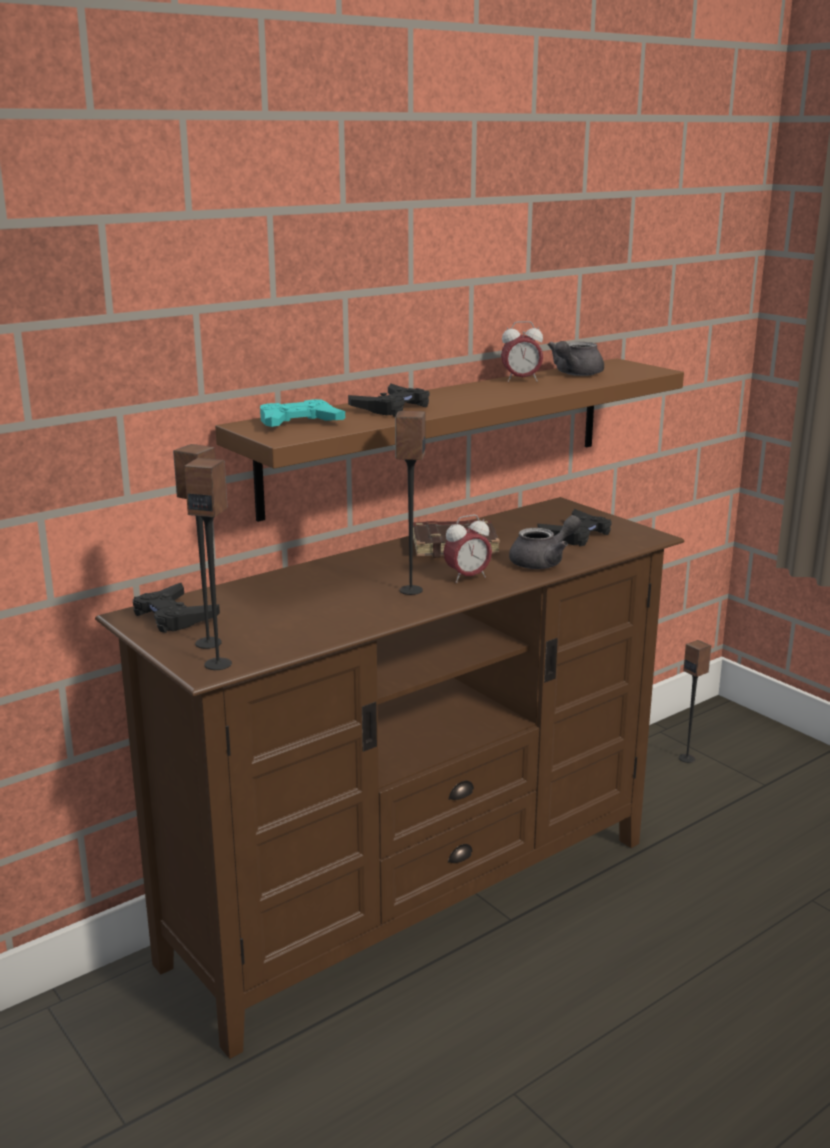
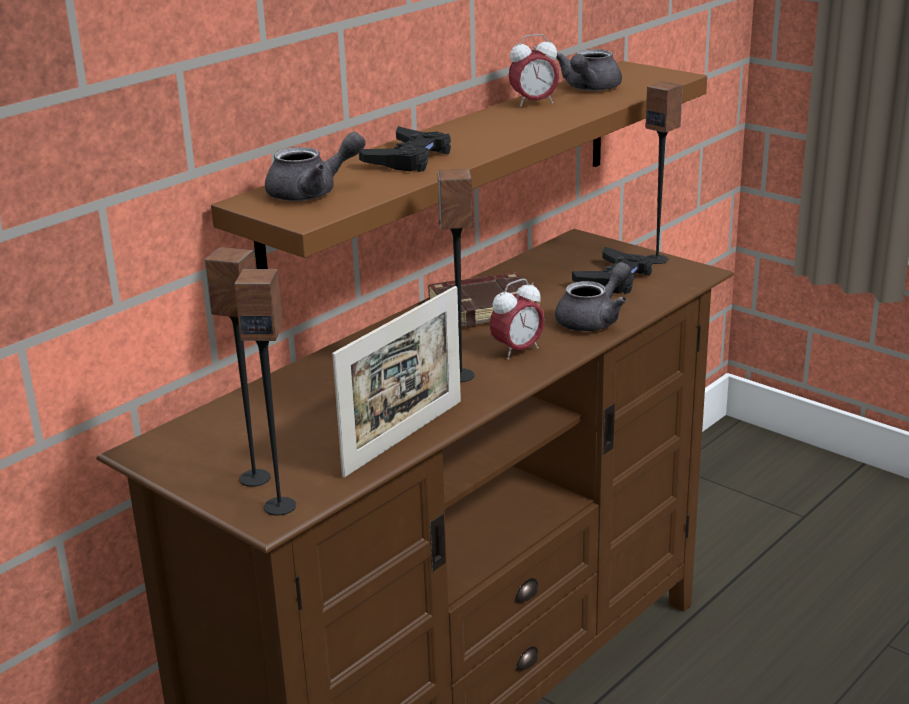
camera: 10 degrees left, 5 degrees up
black game controller [133,583,220,633] -> none
turquoise game controller [260,399,345,427] -> grey teapot [265,132,365,201]
speaker [679,640,711,763] -> speaker moved to [646,81,683,264]
none -> picture frame [332,286,461,478]

